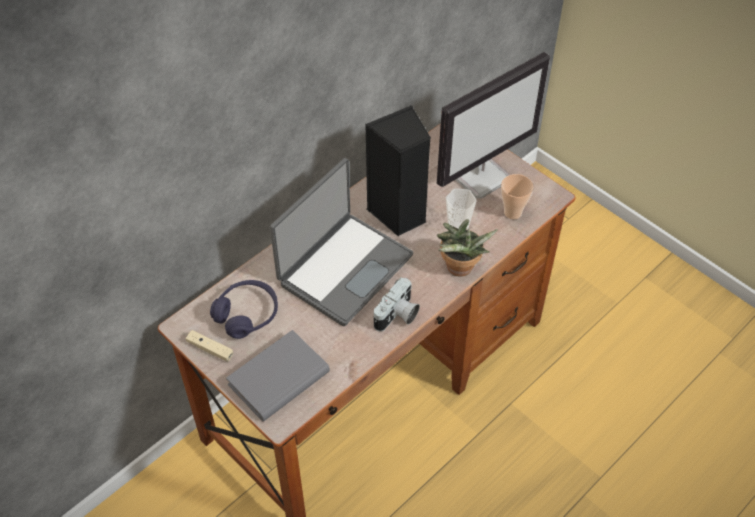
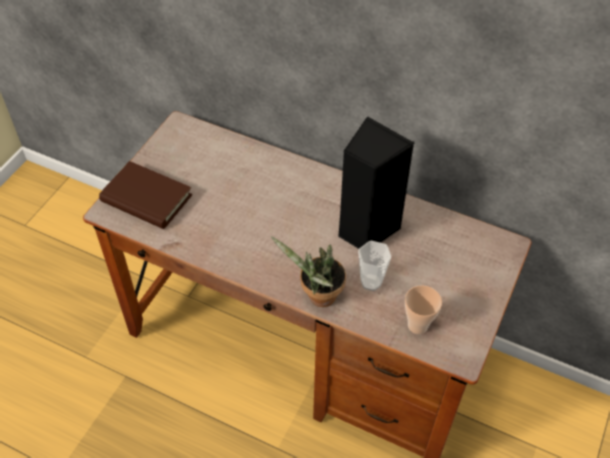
camera: 70 degrees right, 0 degrees up
beige game controller [186,330,233,362] -> none
purple headphones [210,280,278,339] -> none
grey book [226,330,330,422] -> brown book [99,161,192,229]
laptop [270,158,414,326] -> none
camera [374,278,420,332] -> none
monitor [437,52,550,199] -> none

